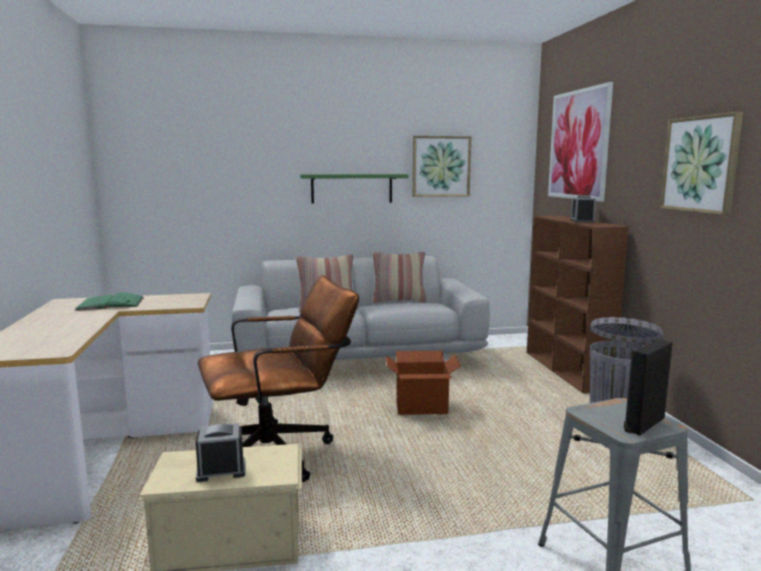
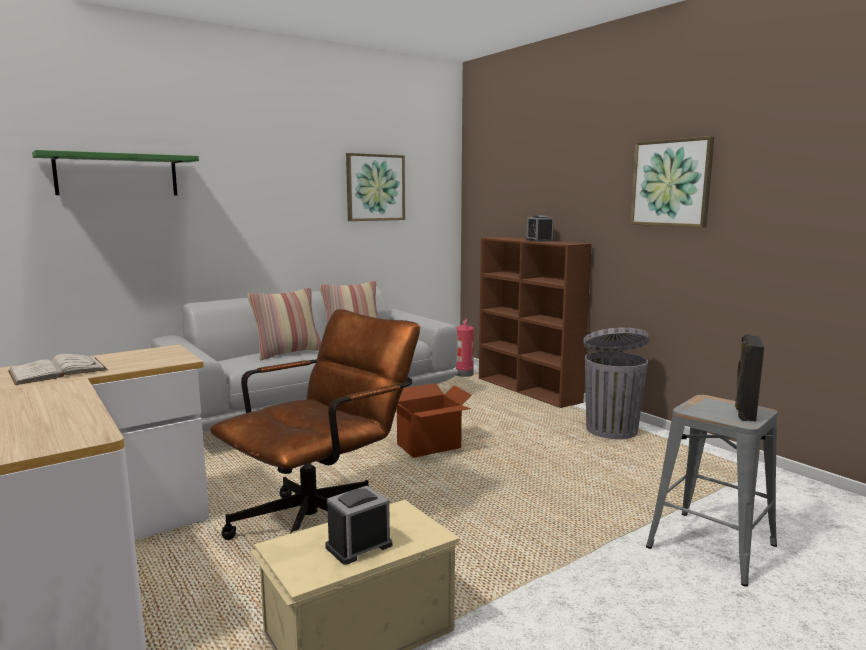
camera: 25 degrees left, 0 degrees up
green book [74,292,144,311] -> white book [8,354,108,385]
green shelf [300,174,408,204] -> green shelf moved to [32,150,199,195]
picture [548,82,613,202] -> none
none -> fire extinguisher [456,318,474,377]

